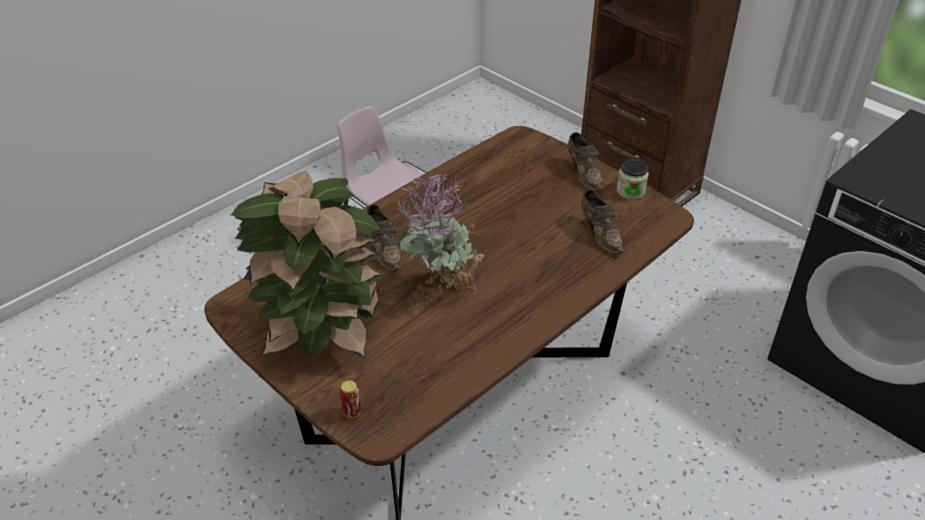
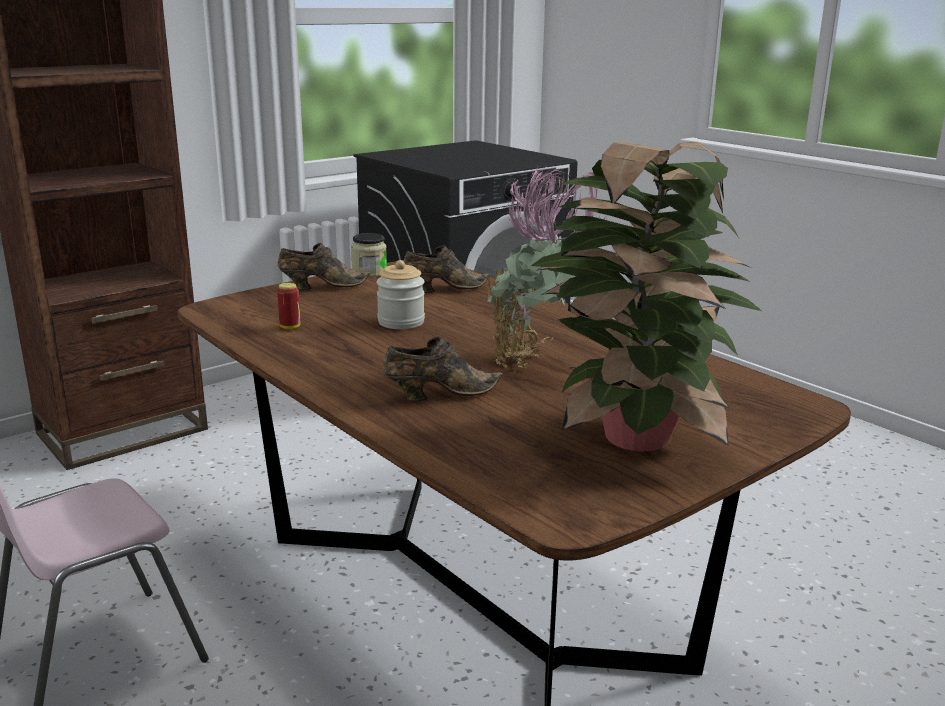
camera: 85 degrees left, 20 degrees down
can [340,380,361,418] -> can moved to [277,283,301,330]
none -> jar [376,260,425,329]

